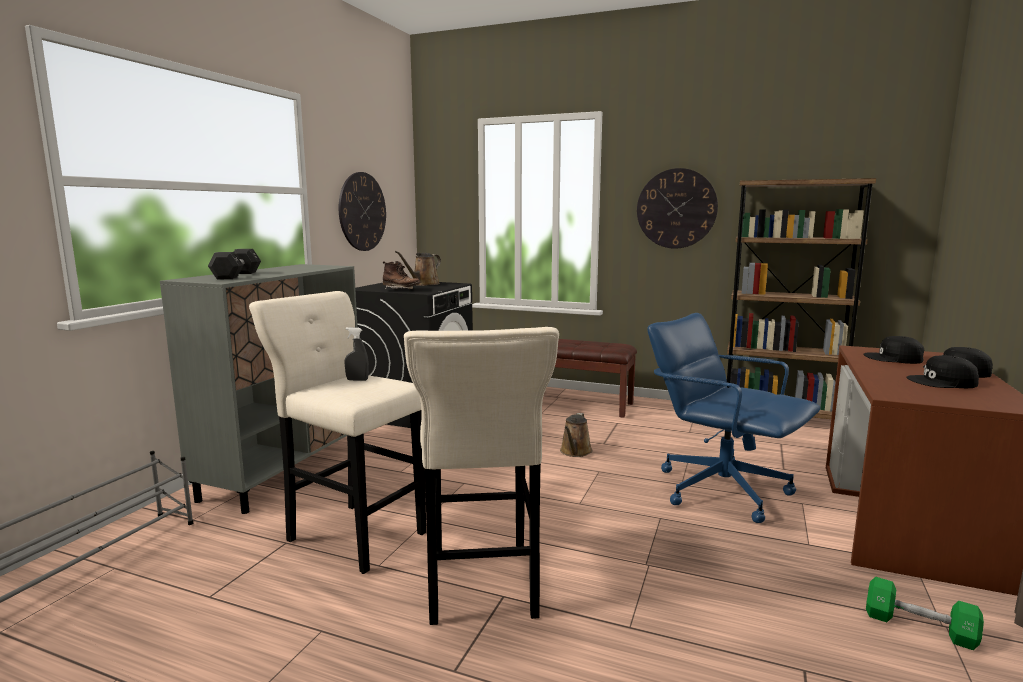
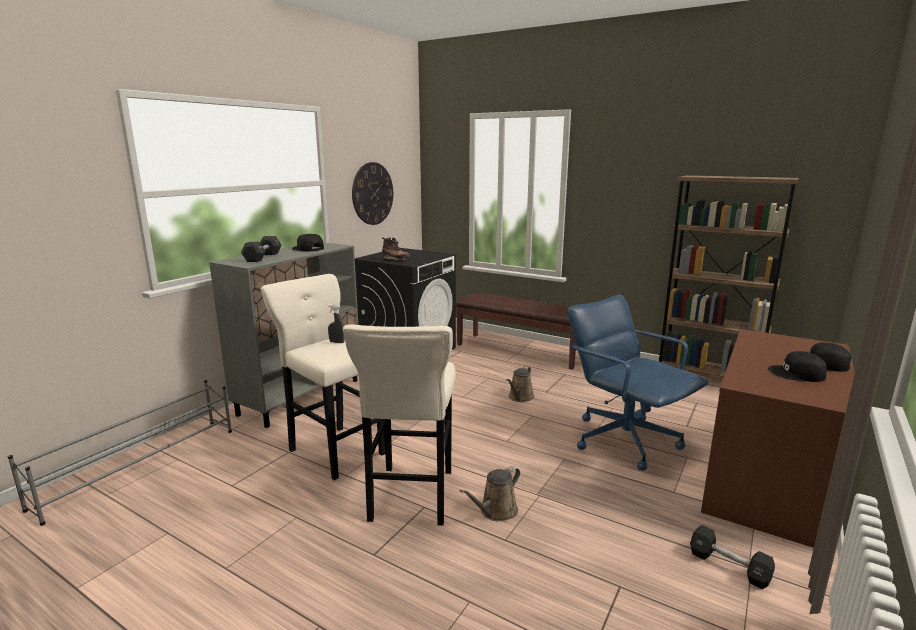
camera: 10 degrees right, 5 degrees up
brown watering can [395,251,441,286] -> brown watering can moved to [460,466,520,522]
wall clock [637,168,718,249] -> none
black cap [863,336,924,364] -> black cap moved to [292,234,324,252]
green dumbbell [866,577,984,650] -> black dumbbell [690,525,775,589]

